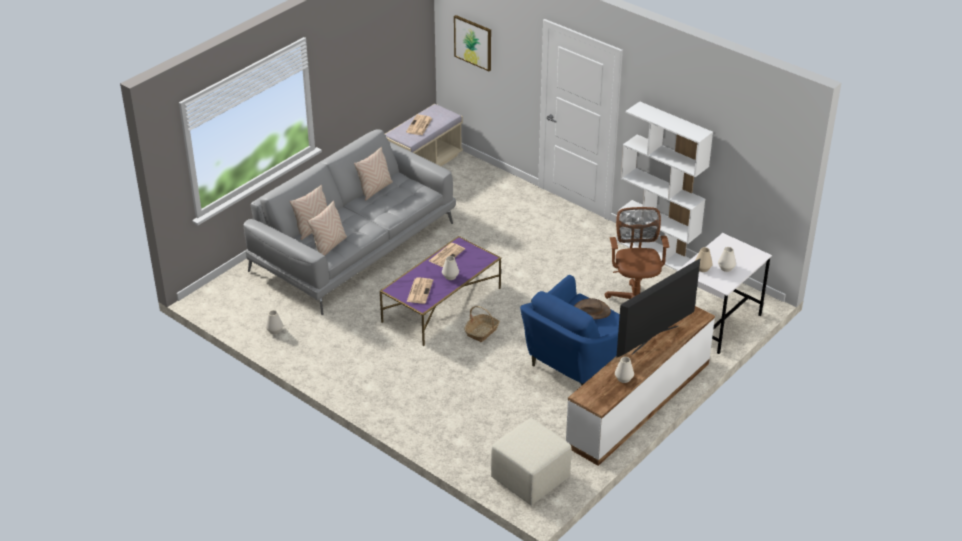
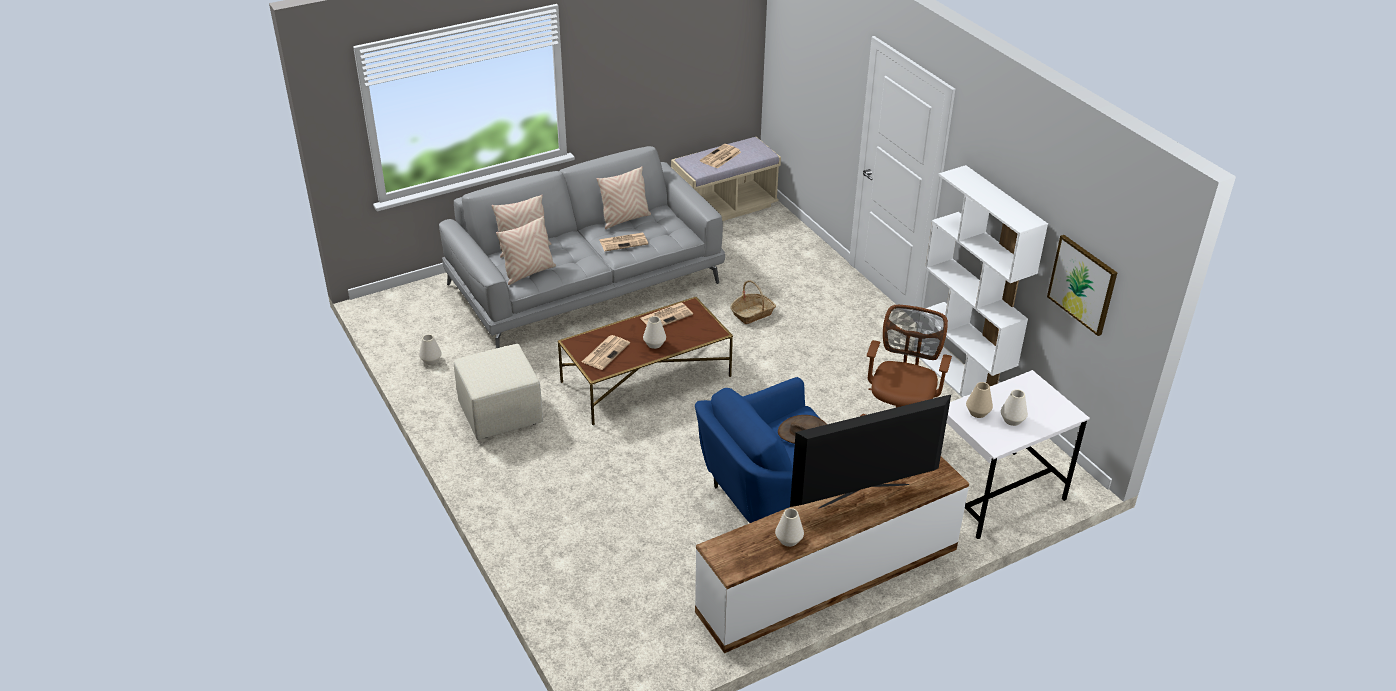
camera: 20 degrees right, 0 degrees up
purple coffee table [380,236,501,346] -> brown coffee table [558,297,733,425]
picture [454,15,491,71] -> picture moved to [1047,235,1117,336]
basket [464,306,500,342] -> basket moved to [730,280,776,324]
beige ottoman [491,418,571,506] -> beige ottoman moved to [454,344,543,440]
none -> newspaper [600,233,648,251]

